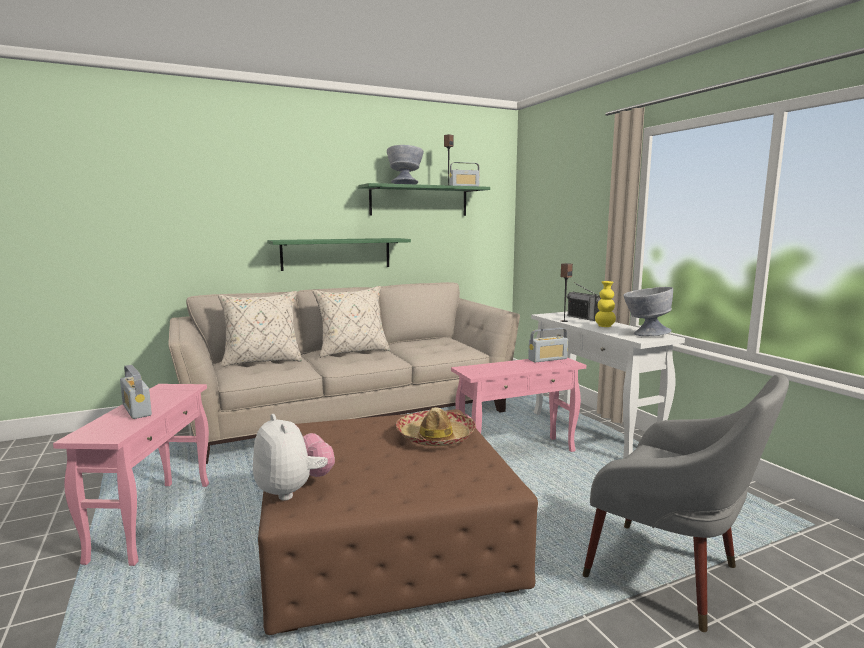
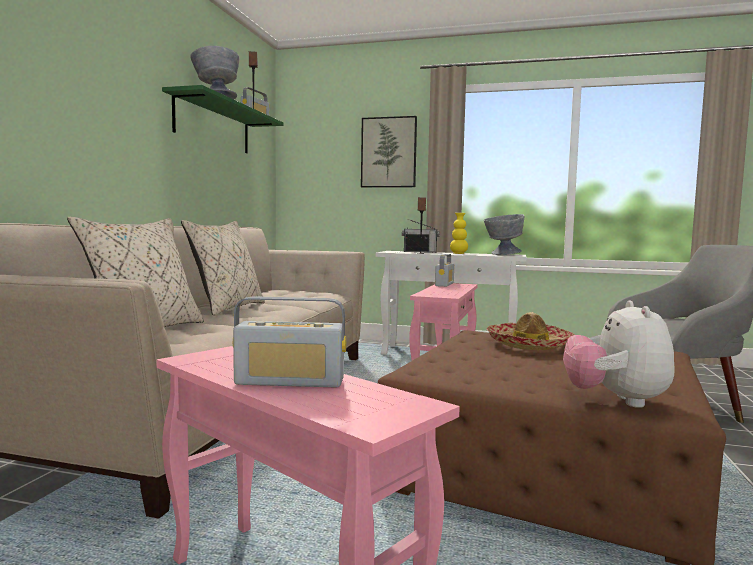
camera: 50 degrees left, 5 degrees down
plush toy [253,414,335,501] -> plush toy turned 90 degrees counterclockwise [563,301,675,408]
green shelf [267,238,411,271] -> none
none -> picture [361,116,417,187]

